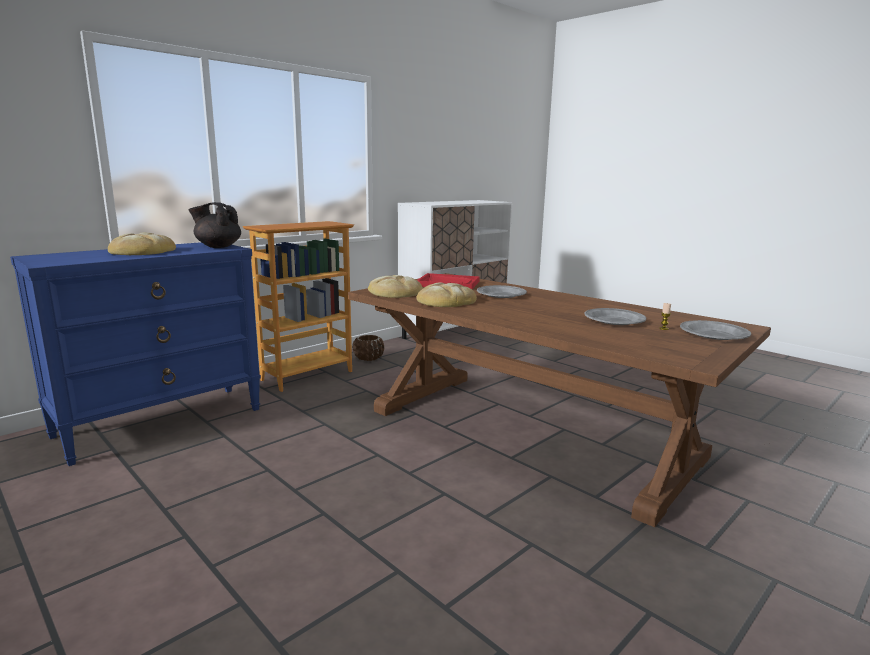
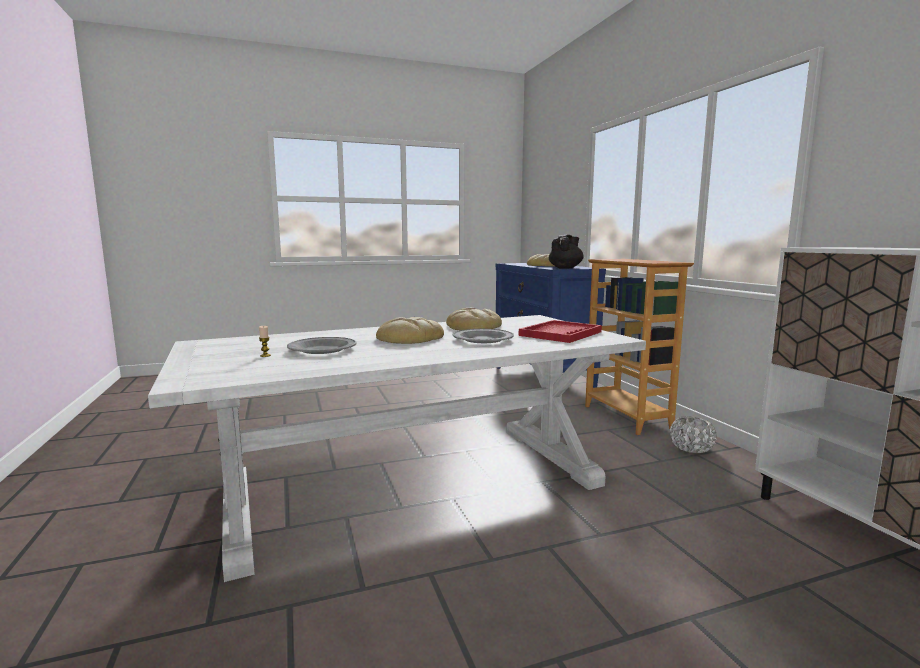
camera: 115 degrees right, 5 degrees down
brown dining table [348,273,771,527] -> white dining table [148,315,646,582]
brown planter [352,335,385,361] -> white planter [670,417,717,453]
bread [368,275,423,298] -> bread moved to [376,317,444,344]
grey plate [680,320,751,340] -> none

